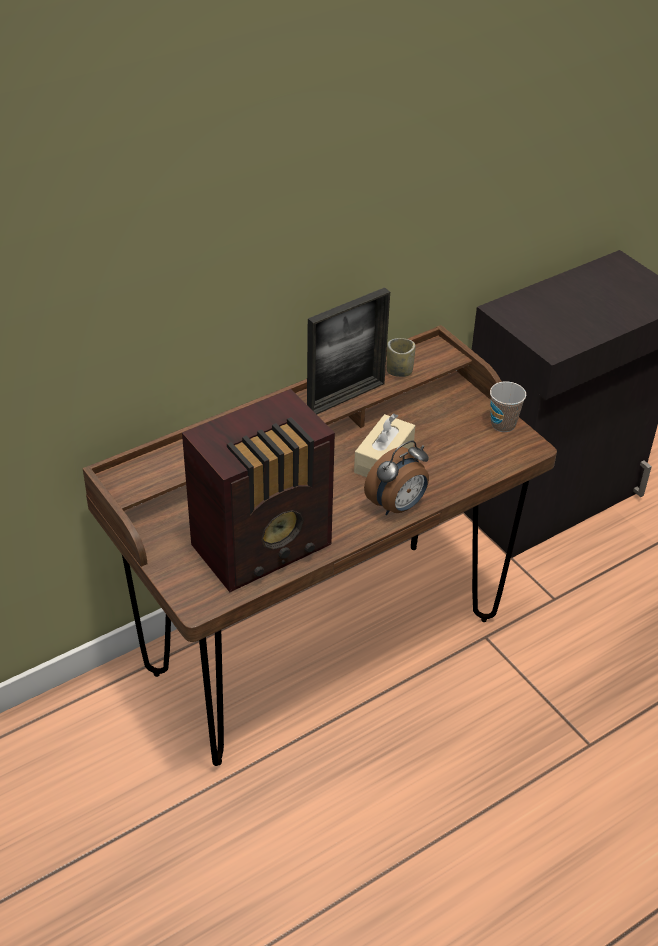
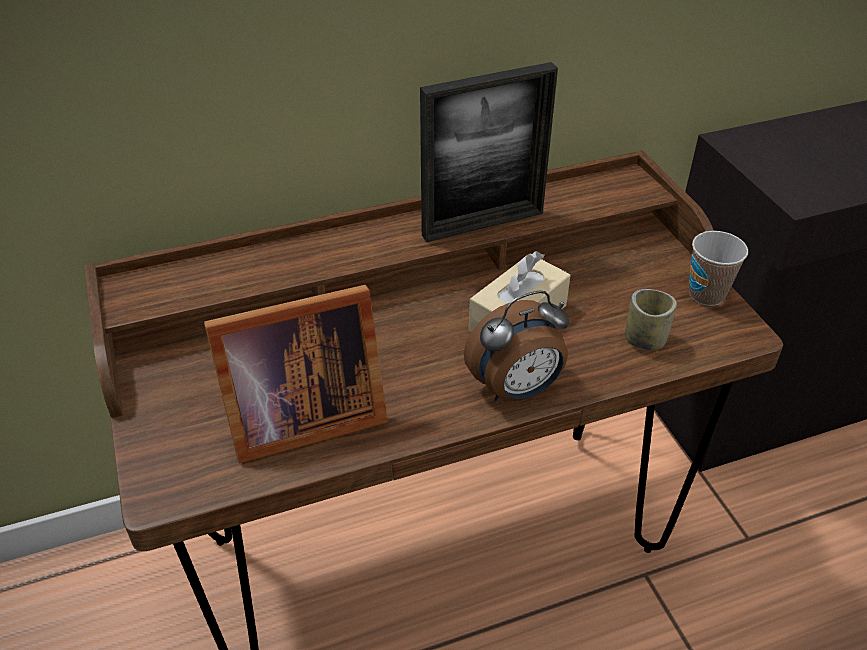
camera: 15 degrees right, 0 degrees up
radio [182,389,335,592] -> picture frame [204,285,388,463]
cup [387,338,416,377] -> cup moved to [625,289,677,350]

